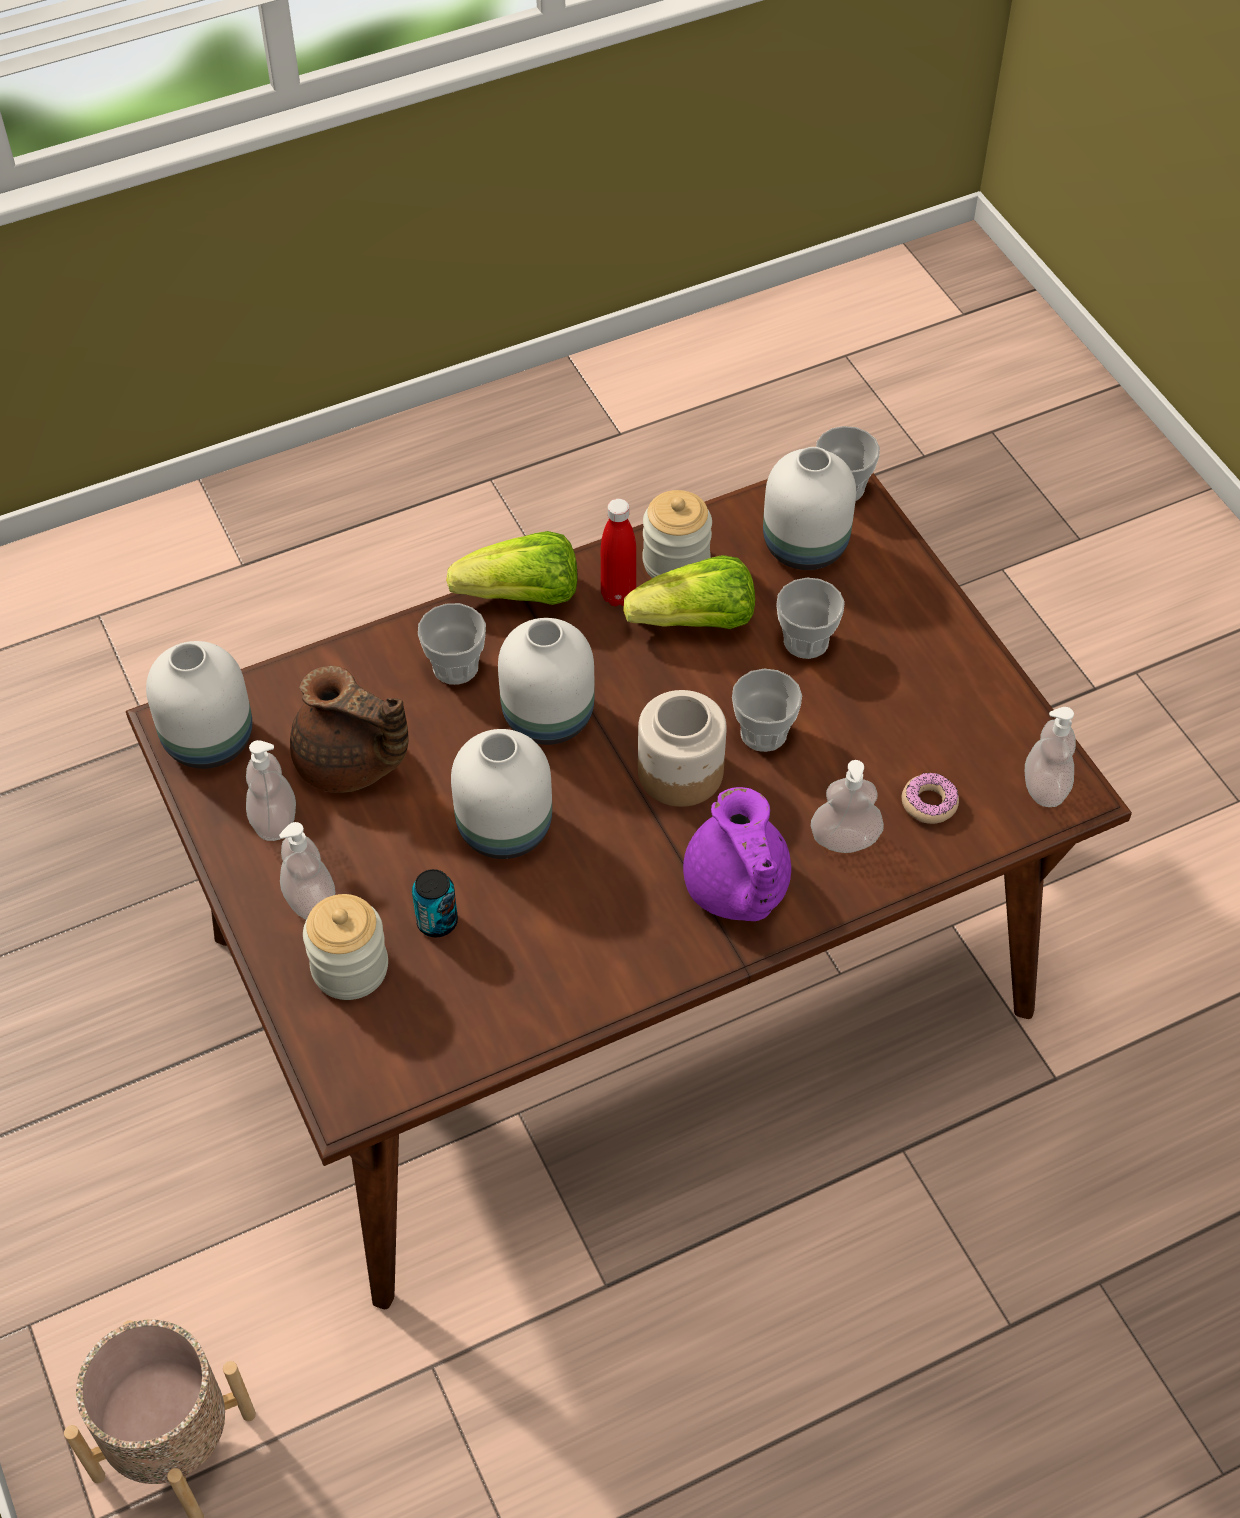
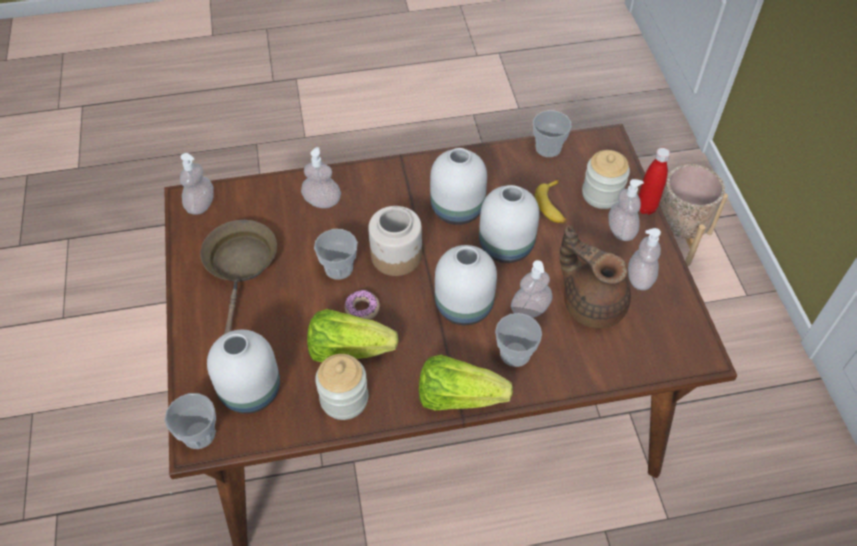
camera: 165 degrees left, 0 degrees up
white vase [146,641,252,769] -> white vase moved to [430,148,487,225]
can [412,869,458,937] -> banana [535,179,567,224]
red bottle [601,499,636,606] -> red bottle moved to [638,148,670,215]
purple teapot [683,787,791,921] -> none
cup [776,578,845,659] -> cup moved to [533,111,572,157]
donut [902,772,959,824] -> donut moved to [345,290,380,320]
none -> brown frying pan [200,220,277,334]
none -> soap dispenser [511,260,552,318]

